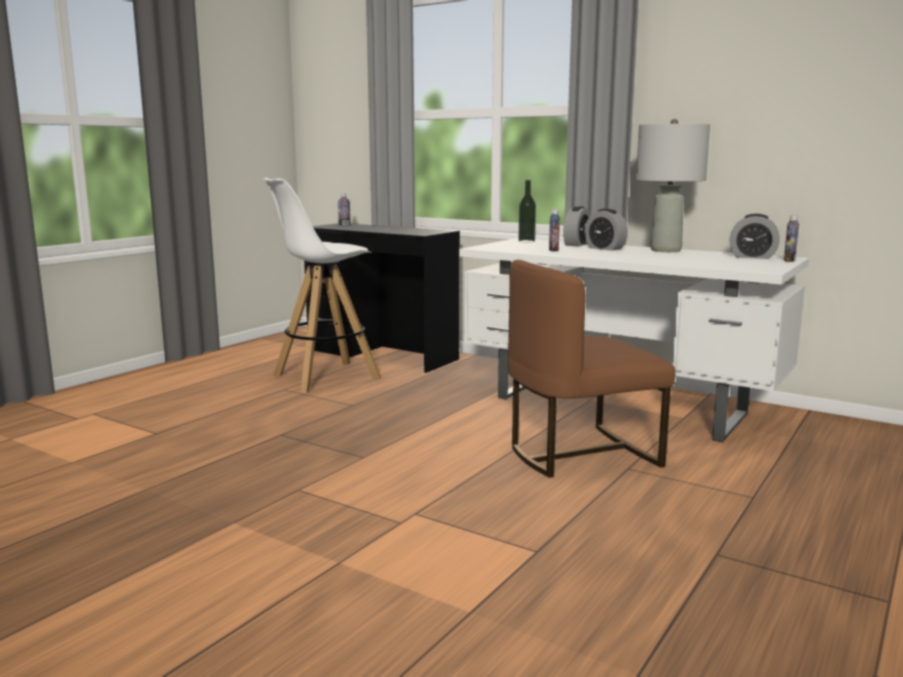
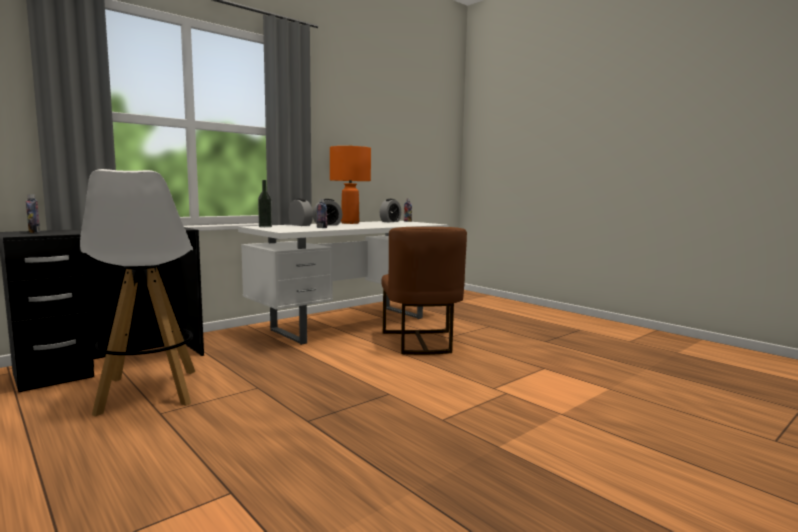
camera: 75 degrees left, 5 degrees down
grey table lamp [636,119,710,252] -> orange table lamp [330,144,371,224]

